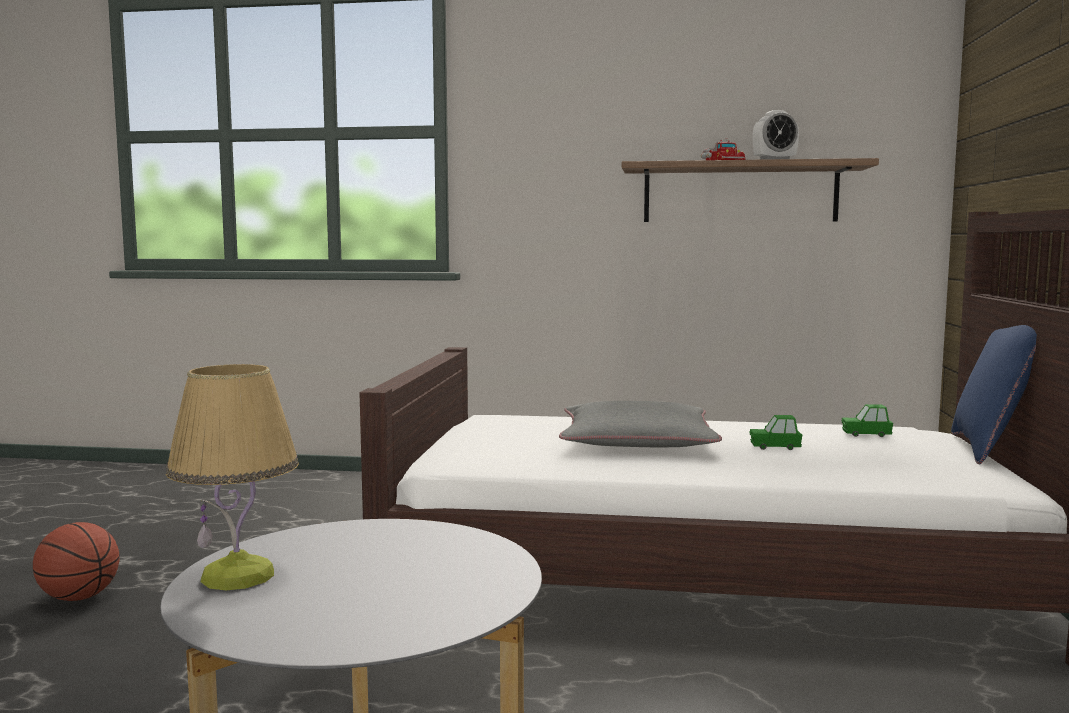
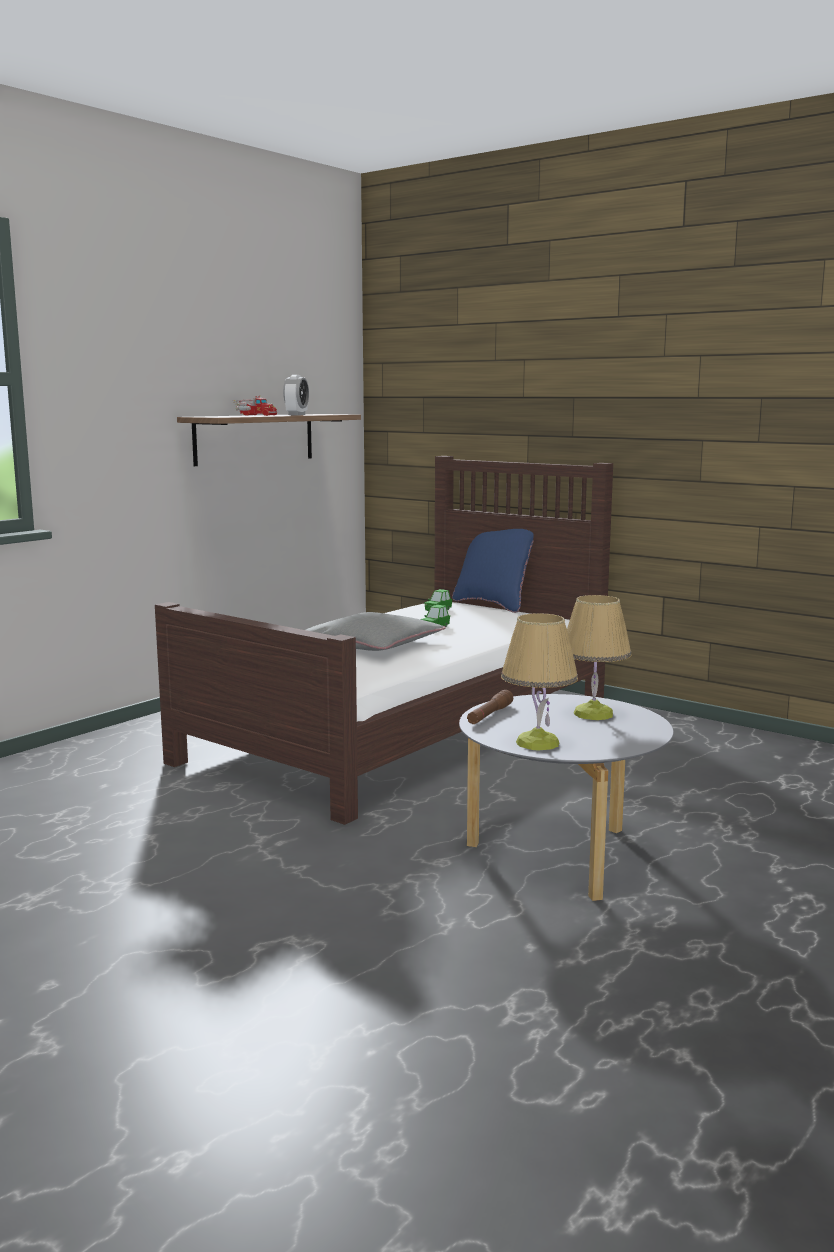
camera: 60 degrees left, 5 degrees up
basketball [33,522,120,601] -> none
none -> brown flashlight [467,690,513,724]
none -> table lamp [567,595,632,720]

